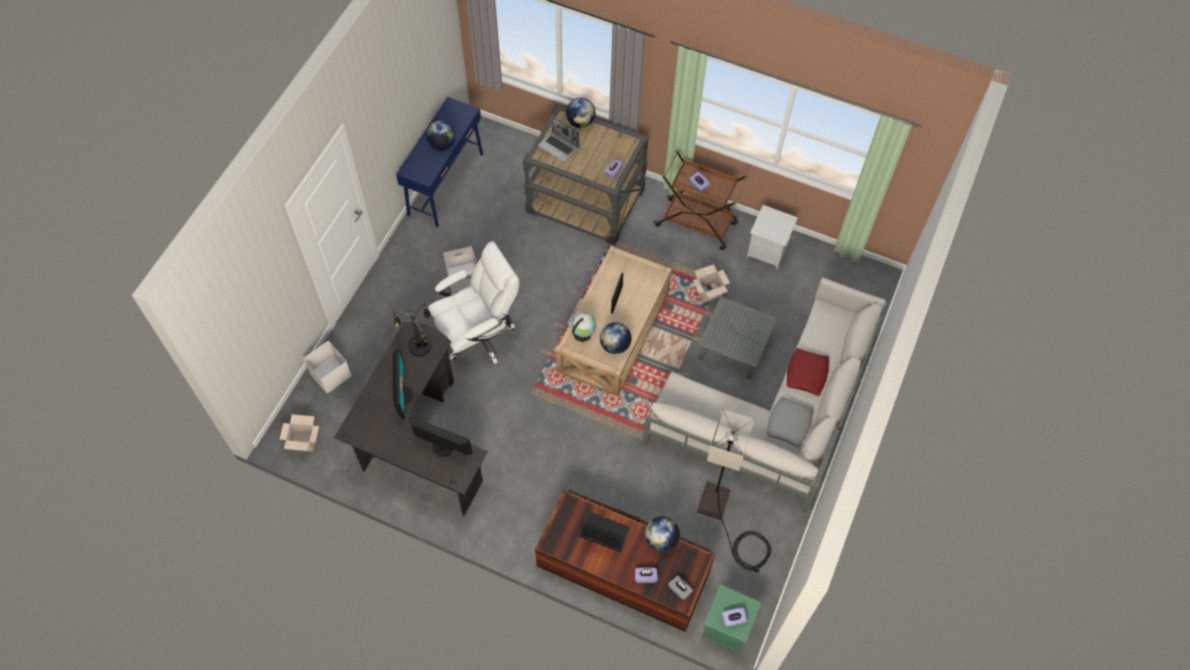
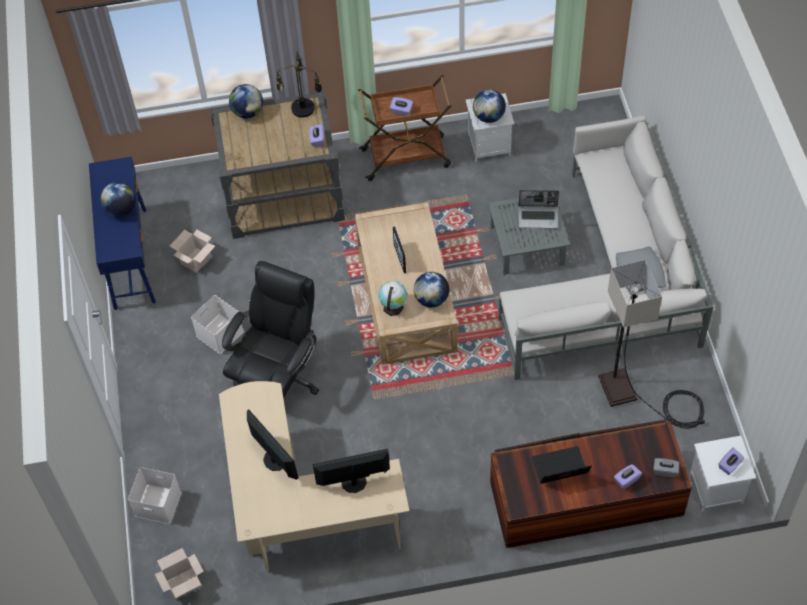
camera: 30 degrees left, 5 degrees down
black desk [334,322,488,516] -> beige desk [219,381,409,573]
table lamp [393,303,431,356] -> table lamp moved to [276,52,322,117]
white office chair [428,241,519,364] -> black office chair [222,261,319,398]
laptop [538,116,579,162] -> laptop moved to [518,190,559,228]
globe [645,516,680,552] -> globe moved to [473,90,506,123]
cardboard box [693,264,730,303] -> cardboard box moved to [170,230,215,273]
green nightstand [702,584,761,654] -> white nightstand [690,436,756,512]
red pillow [787,348,829,396] -> none

